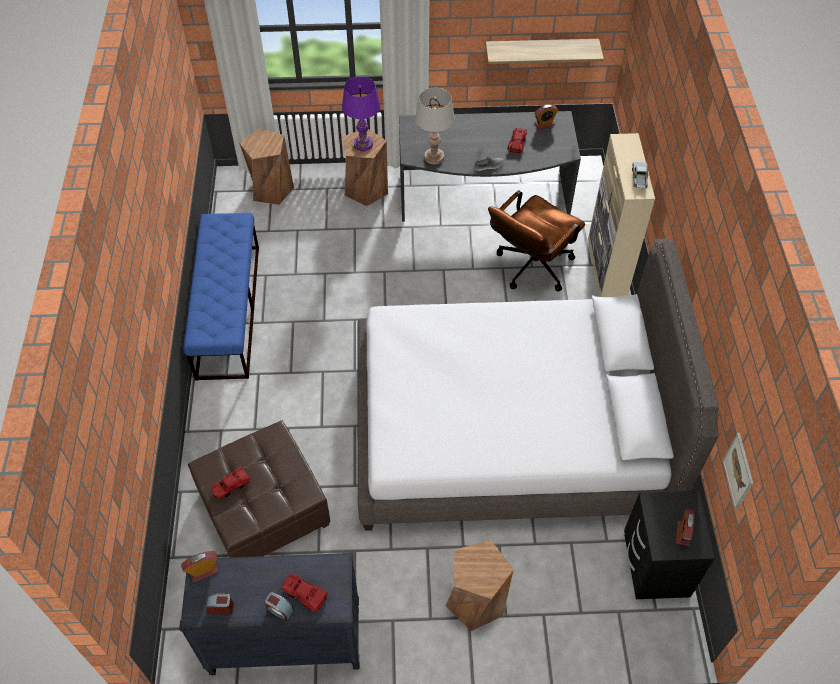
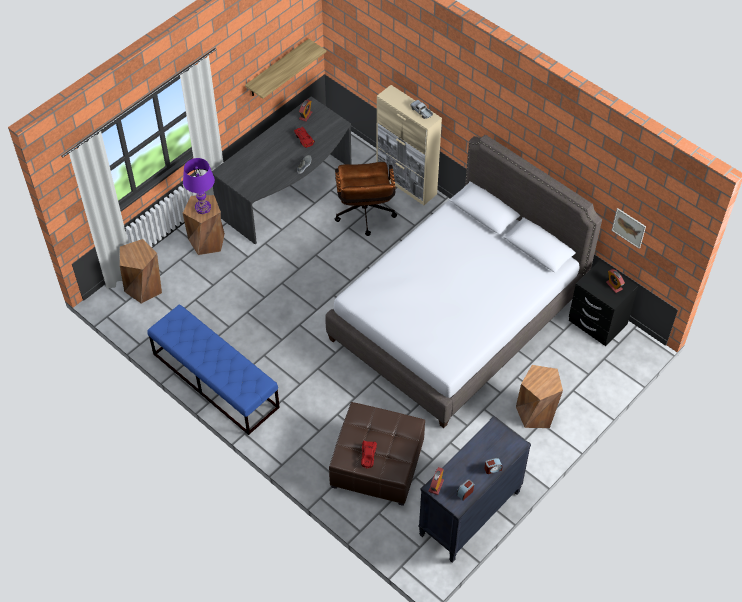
camera: 45 degrees left, 0 degrees up
red toy car [281,573,328,612] -> none
grey table lamp [415,88,455,164] -> none

